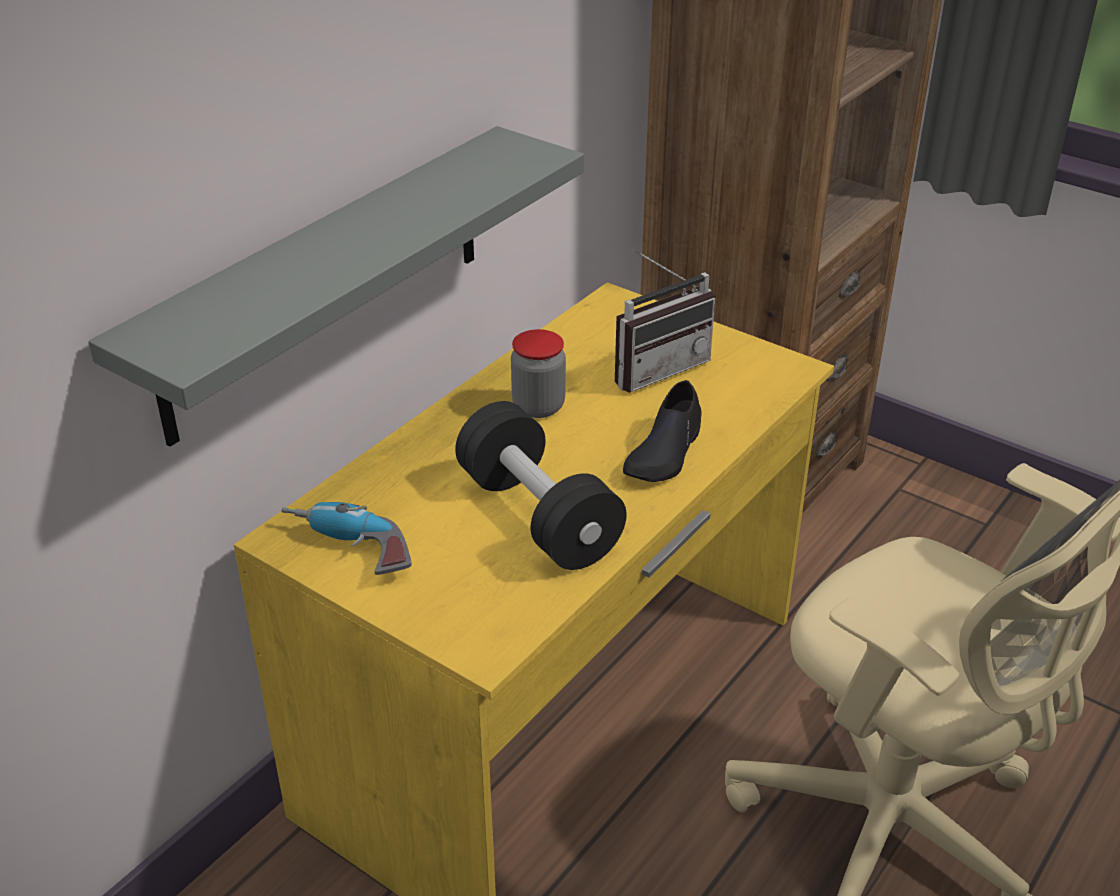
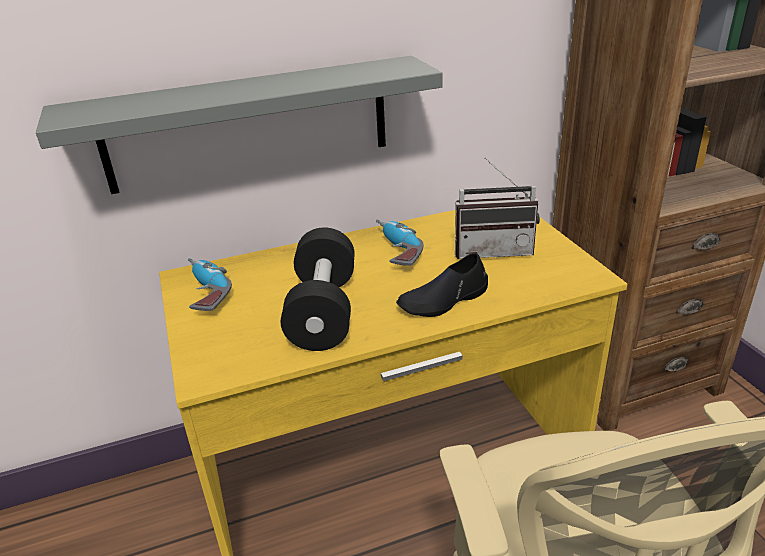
camera: 35 degrees right, 5 degrees down
jar [511,329,566,418] -> power drill [376,219,423,266]

